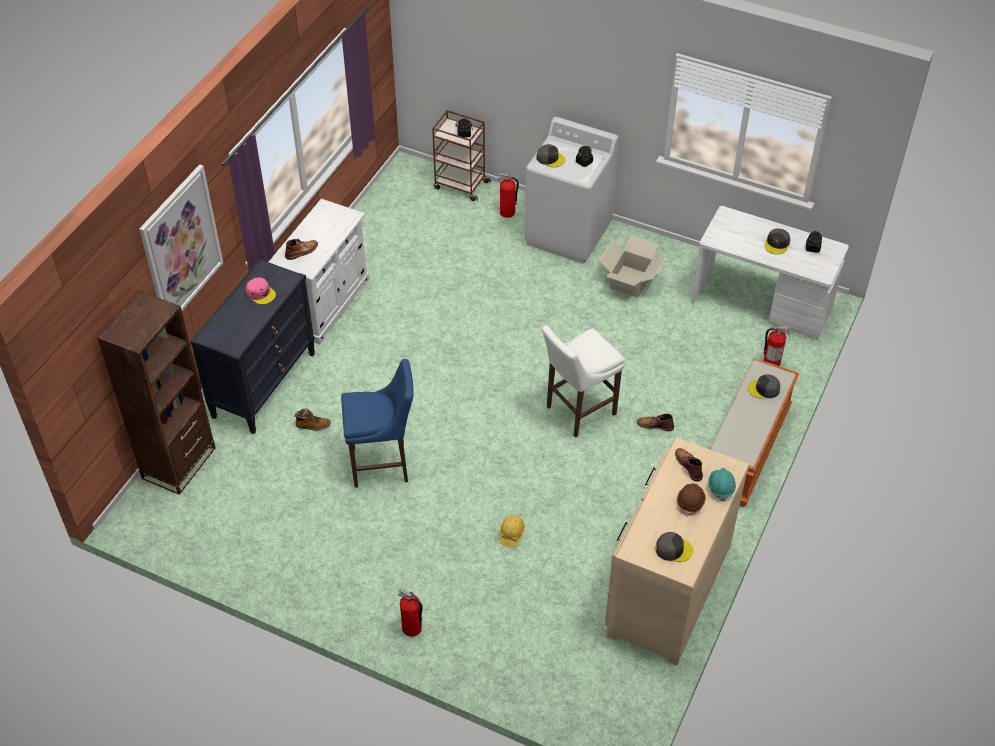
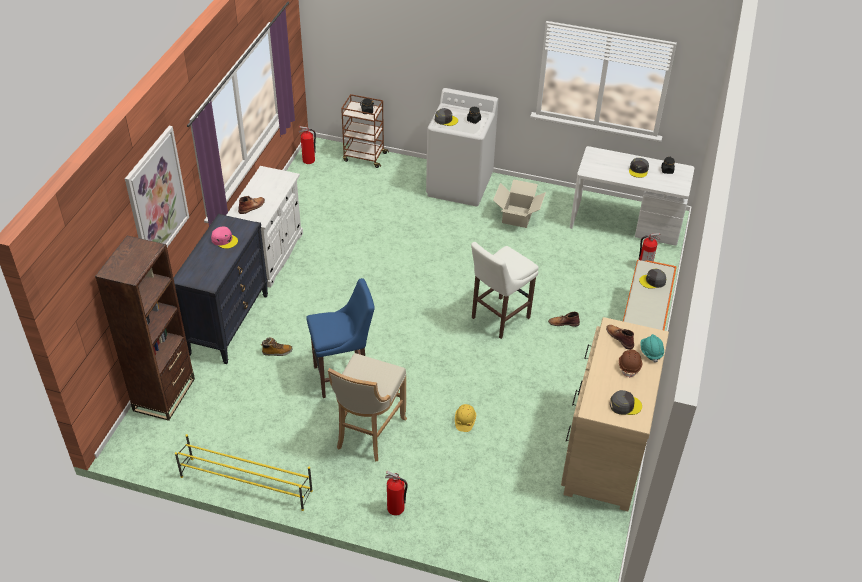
camera: 10 degrees left, 5 degrees down
fire extinguisher [498,173,519,218] -> fire extinguisher moved to [299,126,316,164]
none -> yellow shoe rack [175,434,313,511]
none -> beige stool [328,353,407,462]

